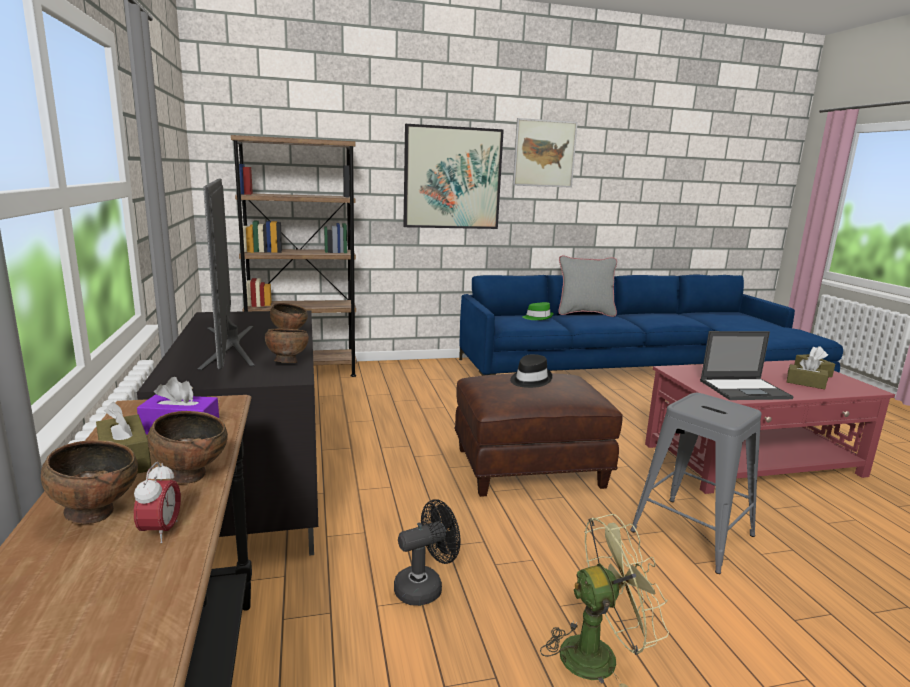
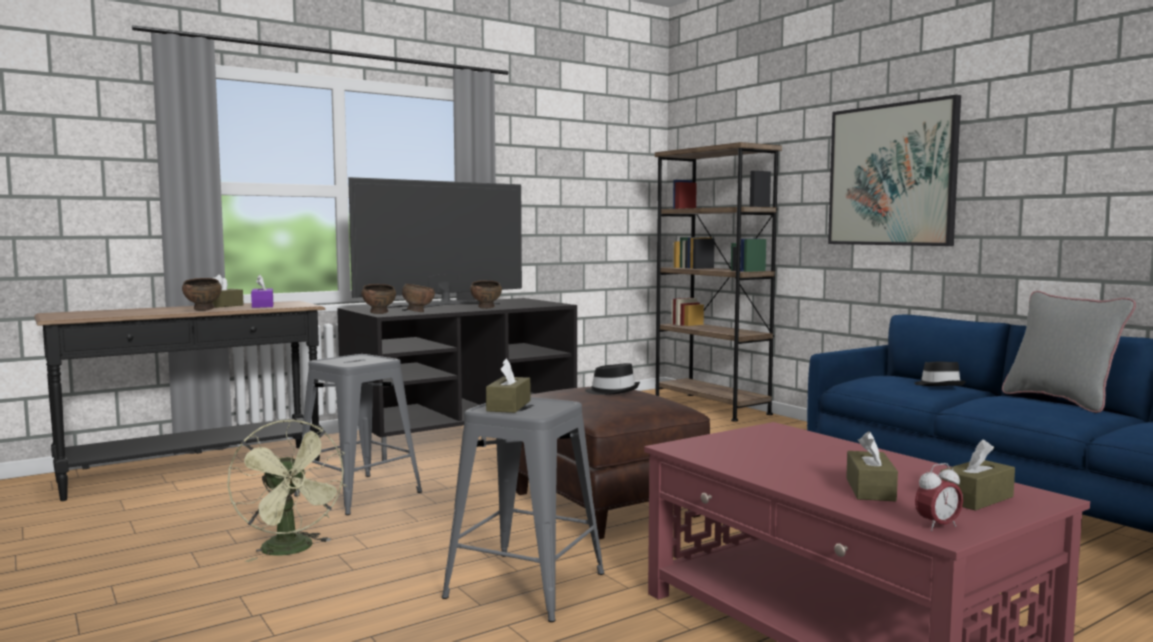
camera: 70 degrees right, 10 degrees down
brown bowl [41,440,138,524] -> brown bowl moved to [362,284,396,314]
alarm clock [134,462,181,544] -> alarm clock moved to [915,463,963,531]
black fan [394,499,461,606] -> grey stool [294,354,422,515]
picture [513,118,578,188] -> none
green hat [522,302,554,320] -> black hat [914,361,966,386]
laptop [700,331,794,400] -> none
none -> brown tissue box [486,358,530,413]

